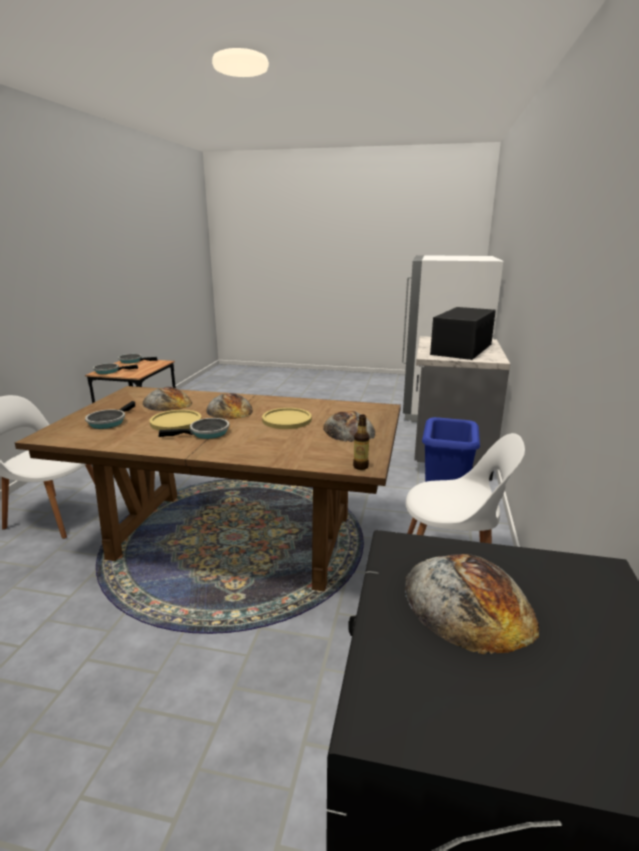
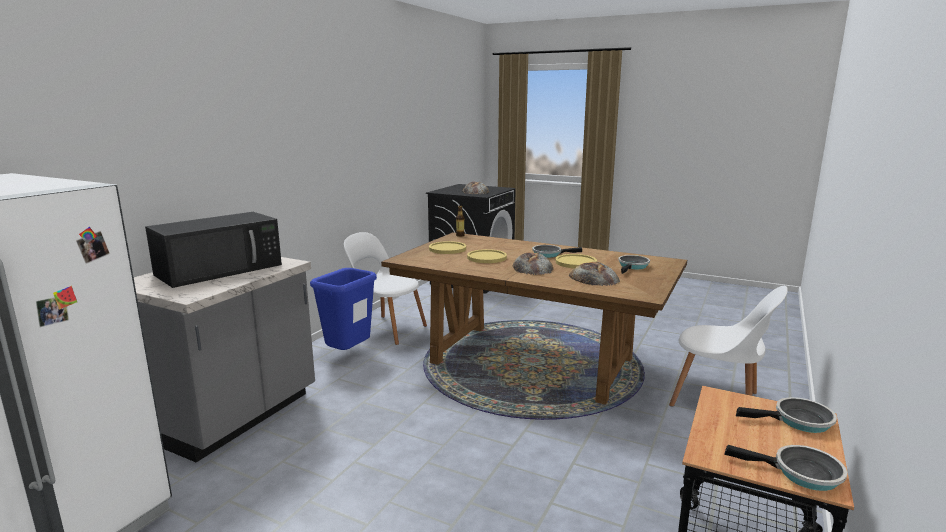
camera: 165 degrees left, 5 degrees down
bread [323,411,375,442] -> yellow plate [429,241,466,254]

